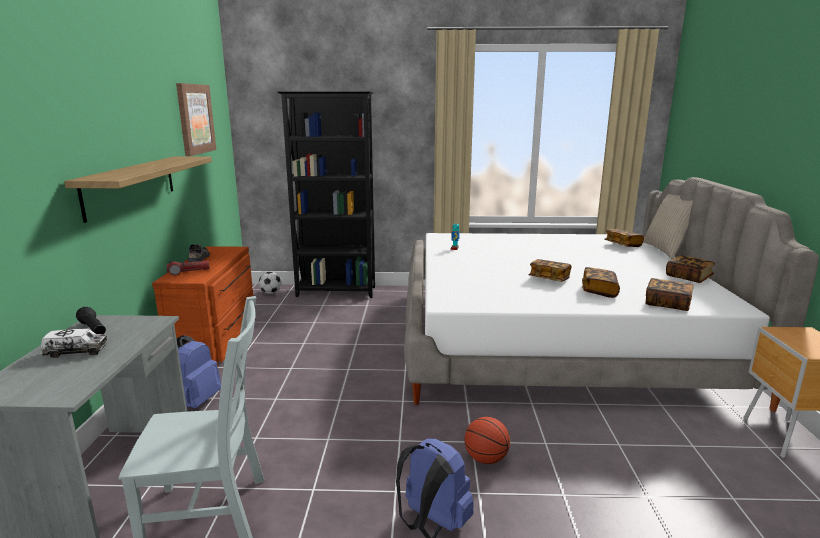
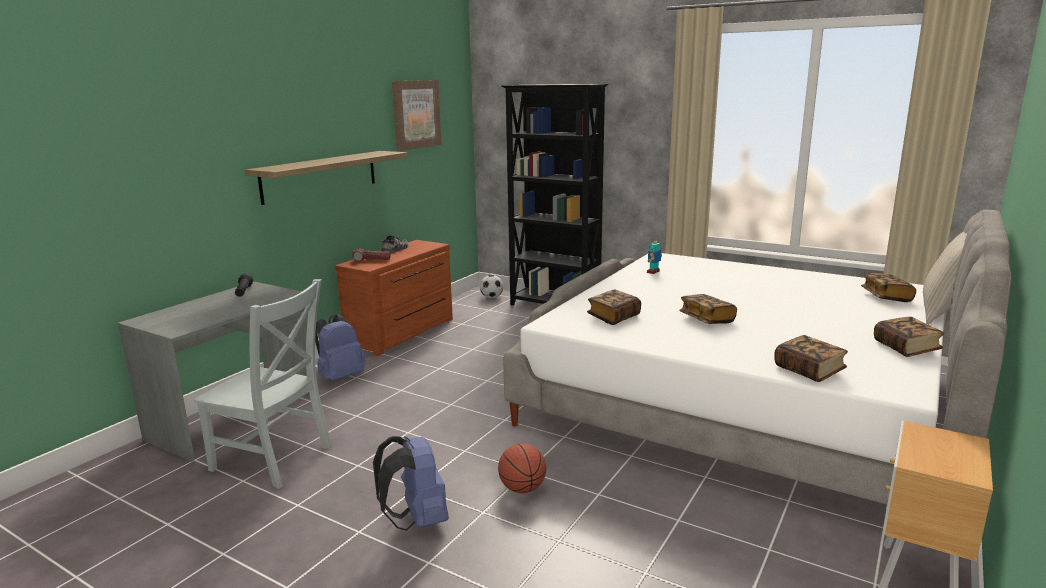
camera: 30 degrees right, 0 degrees up
toy truck [41,329,108,358] -> none
book [582,267,620,298] -> book moved to [587,290,641,325]

